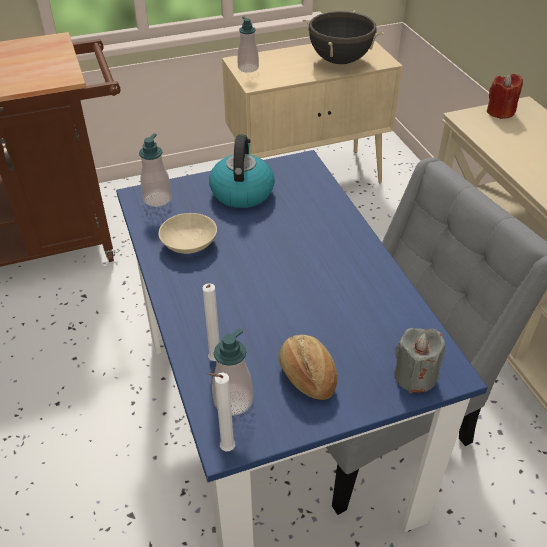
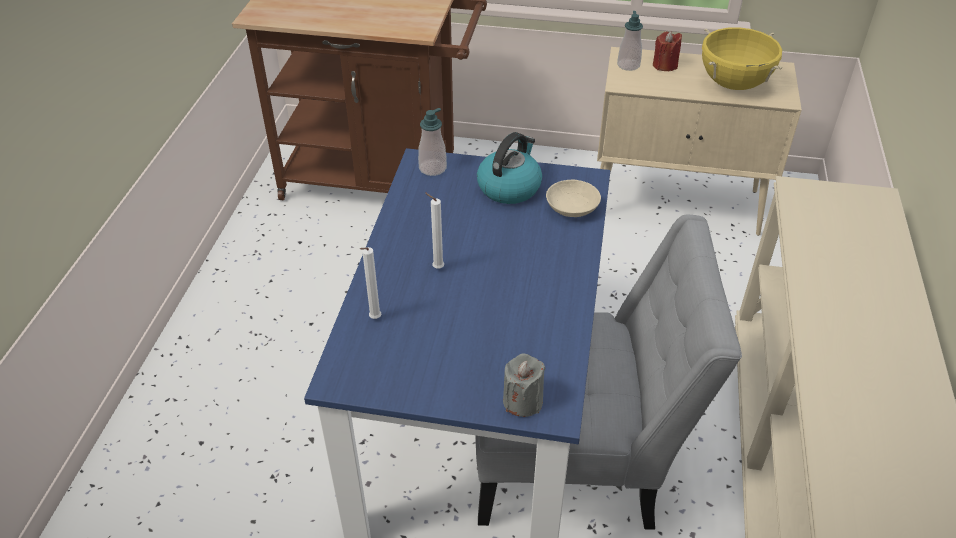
camera: 30 degrees right, 0 degrees up
beige bowl [159,213,217,254] -> beige bowl moved to [546,180,601,217]
white candle [207,373,235,451] -> white candle moved to [425,192,444,269]
soap dispenser [212,328,253,416] -> none
bread [279,335,337,400] -> none
black cooking pot [303,10,384,64] -> yellow cooking pot [702,27,782,90]
red candle [487,74,523,119] -> red candle moved to [653,31,682,71]

